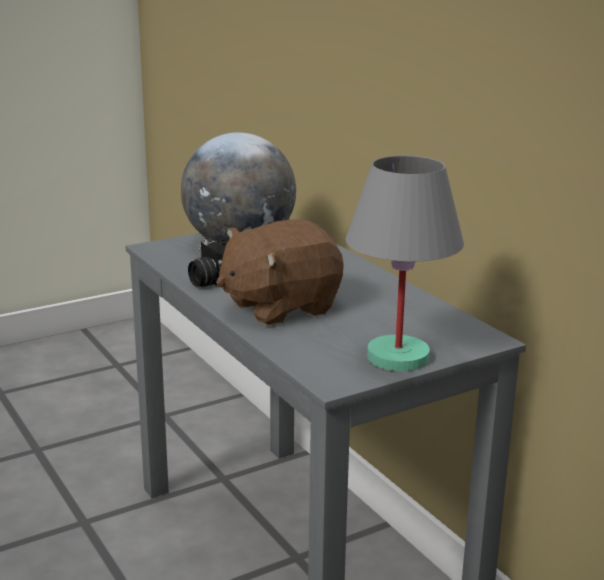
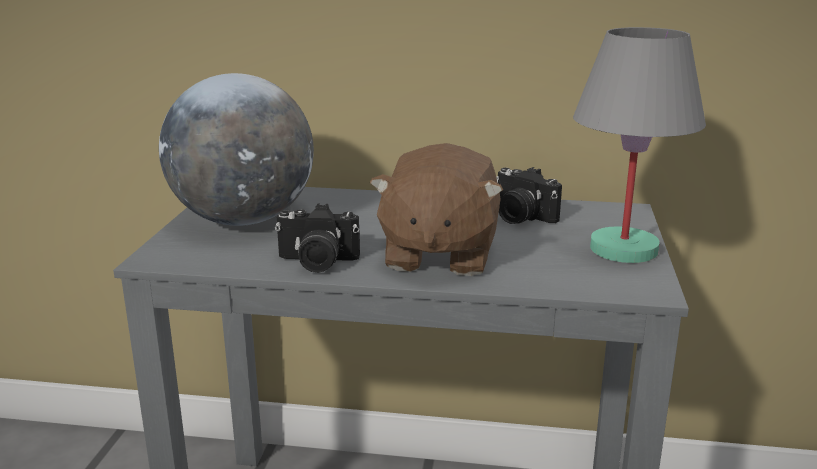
camera: 50 degrees left, 0 degrees up
none -> camera [496,167,562,224]

